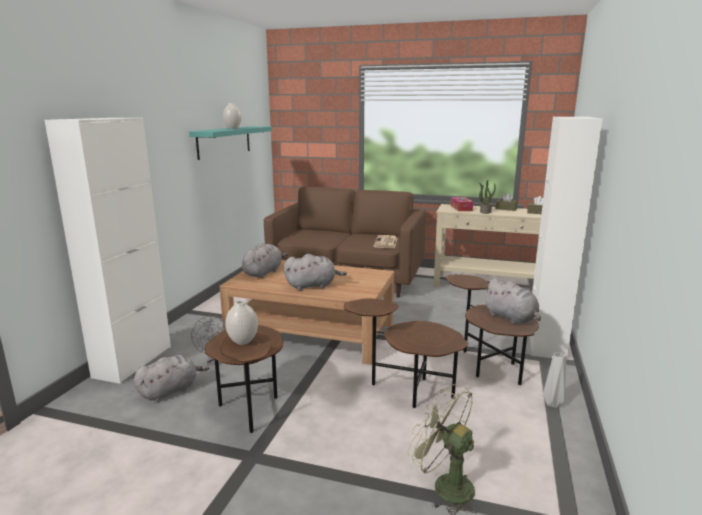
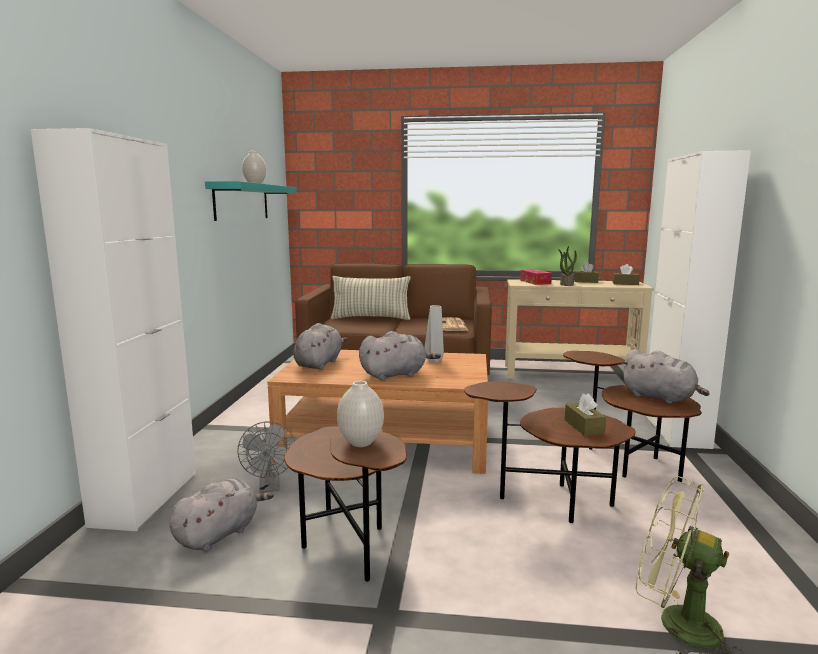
camera: 10 degrees left, 5 degrees down
grey vase [543,352,566,408] -> grey vase moved to [424,305,444,363]
none -> pillow [331,276,411,320]
none -> brown tissue box [565,393,606,436]

